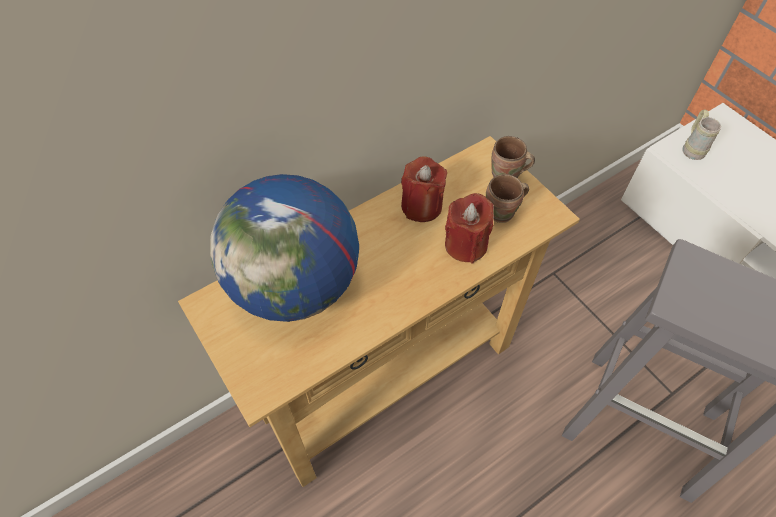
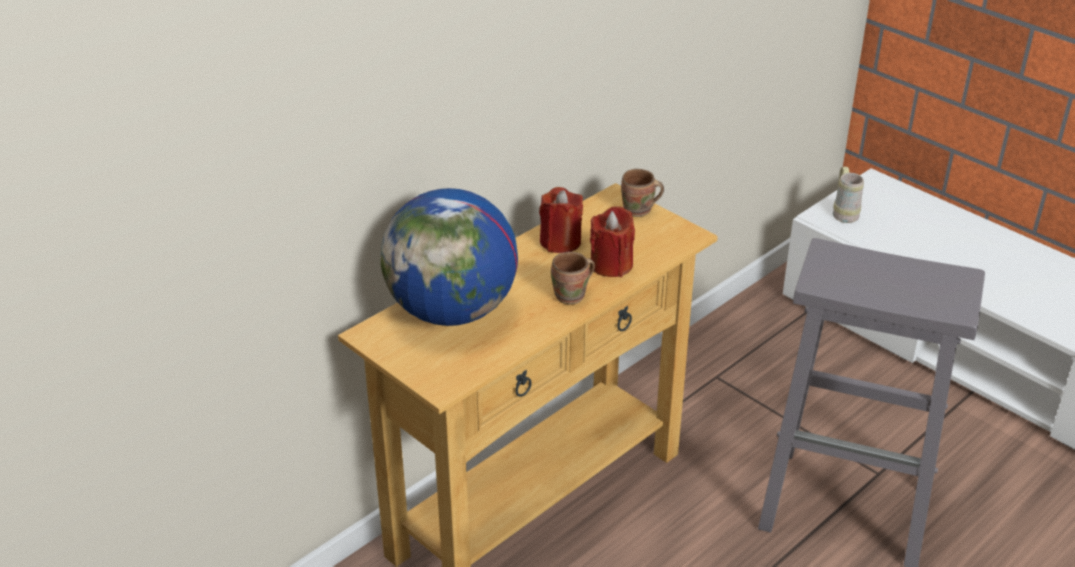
camera: 10 degrees left, 20 degrees down
brown mug [486,174,529,223] -> brown mug moved to [551,252,595,304]

